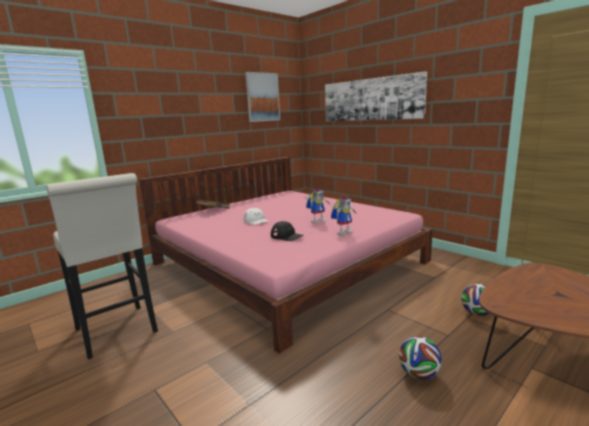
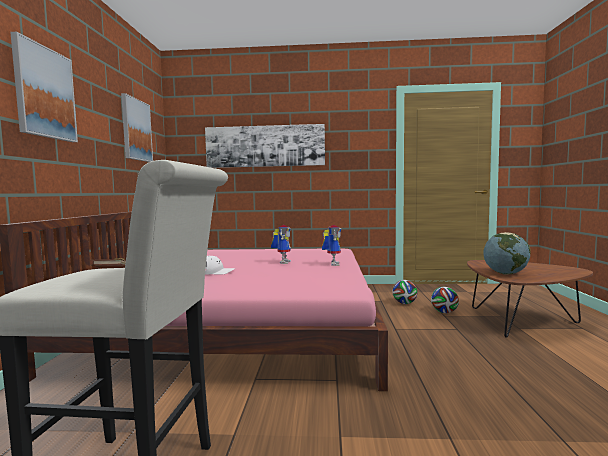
camera: 45 degrees left, 10 degrees down
black cap [271,221,304,241] -> none
football [399,336,442,380] -> football moved to [393,280,417,304]
none -> picture [10,32,78,142]
none -> globe [483,232,531,275]

